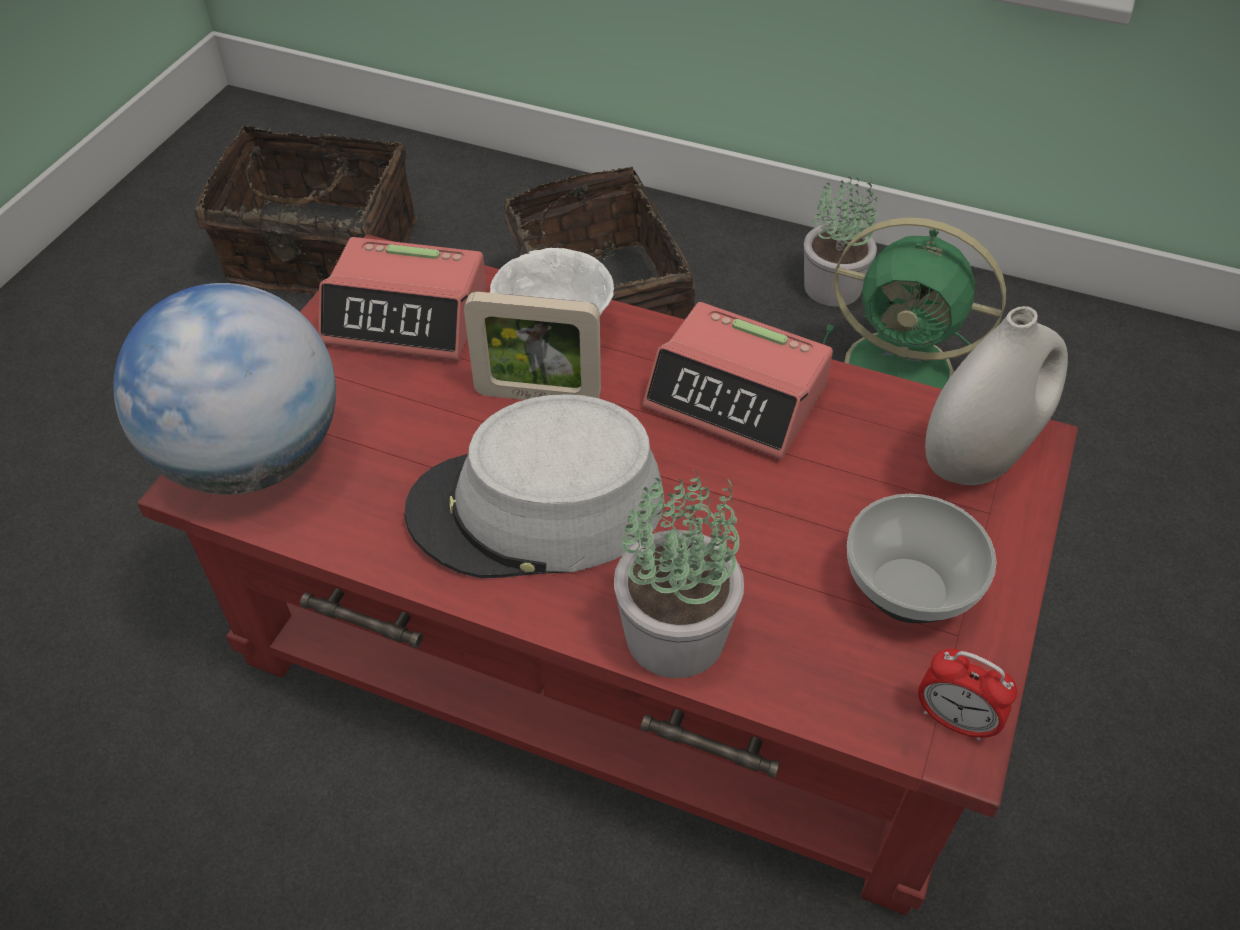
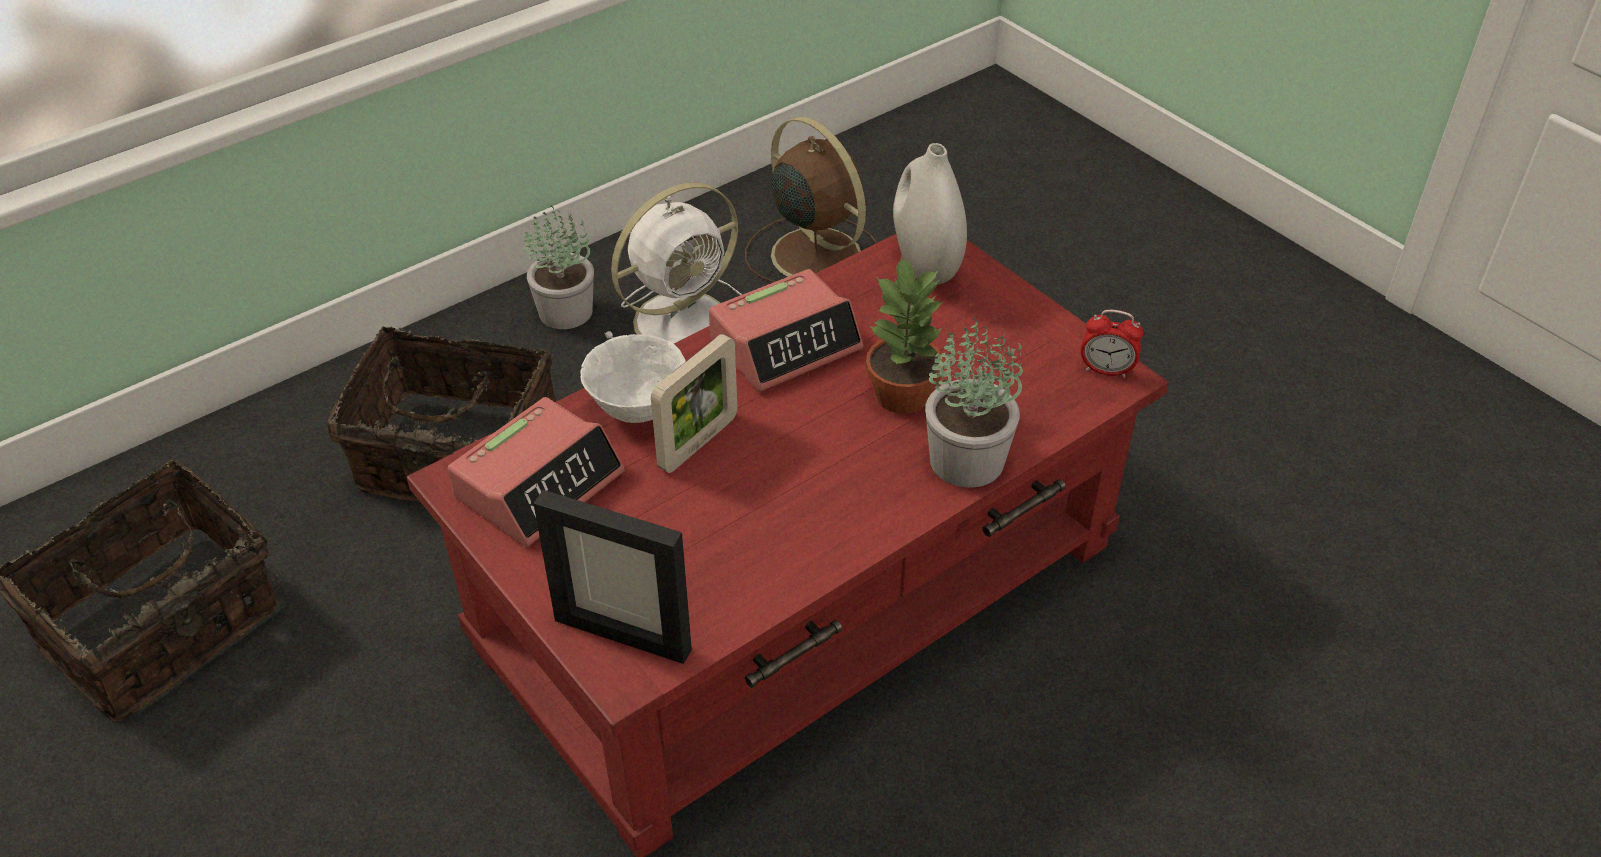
camera: 60 degrees left, 5 degrees down
globe [113,283,336,495] -> picture frame [533,490,692,664]
grey hat [404,394,665,578] -> none
green fan [823,217,1006,389] -> white fan [604,183,742,344]
bowl [847,494,996,623] -> none
alarm clock [918,649,1017,741] -> alarm clock turned 45 degrees clockwise [1081,309,1143,378]
none -> brown fan [745,117,877,283]
none -> potted plant [866,256,944,414]

